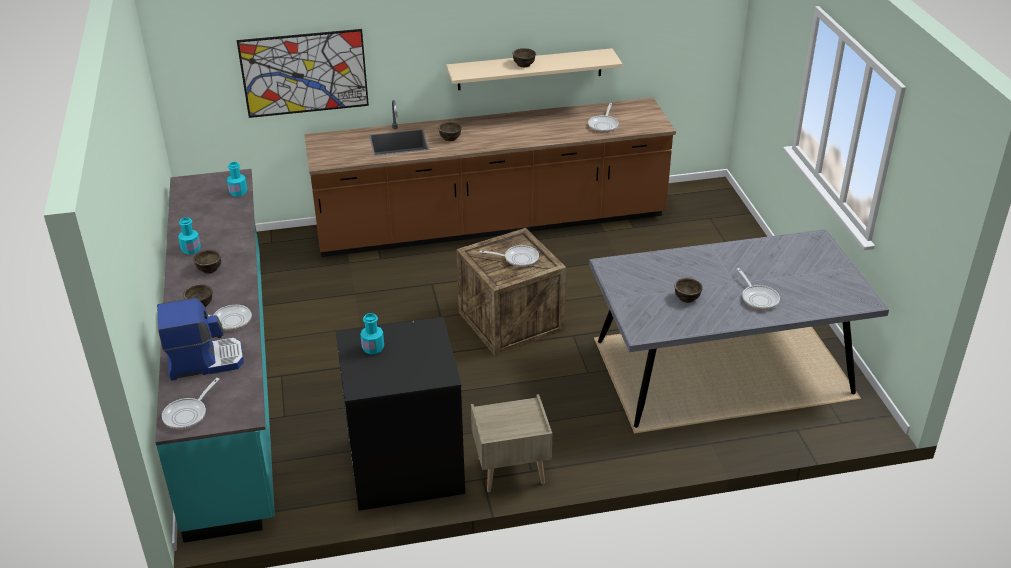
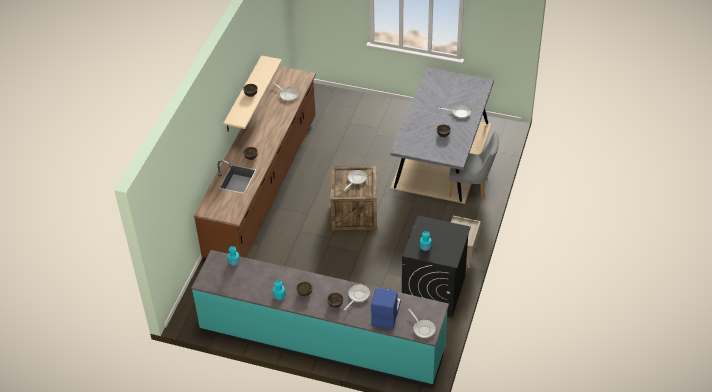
camera: 60 degrees left, 10 degrees up
picture [237,29,369,118] -> none
none -> grey chair [449,131,499,200]

